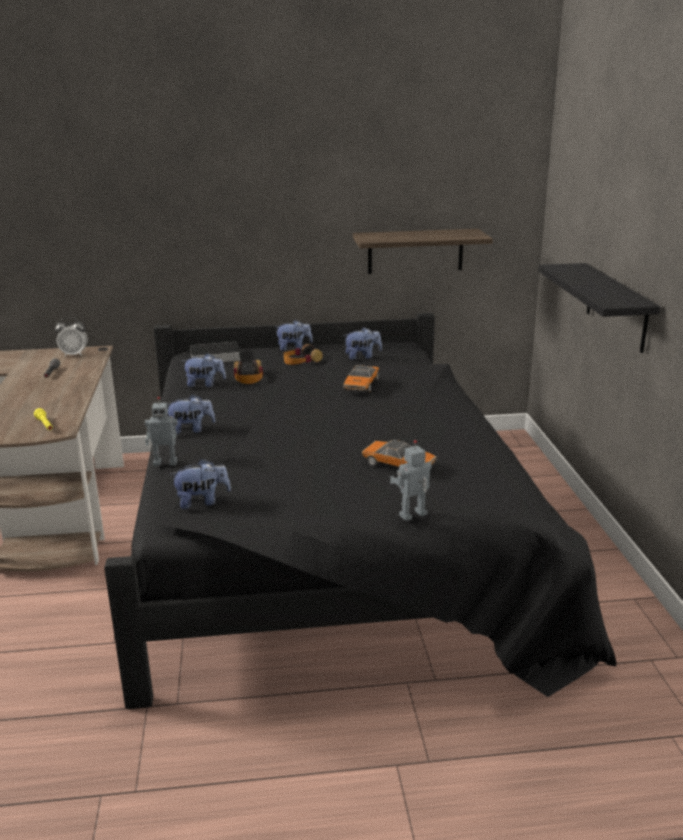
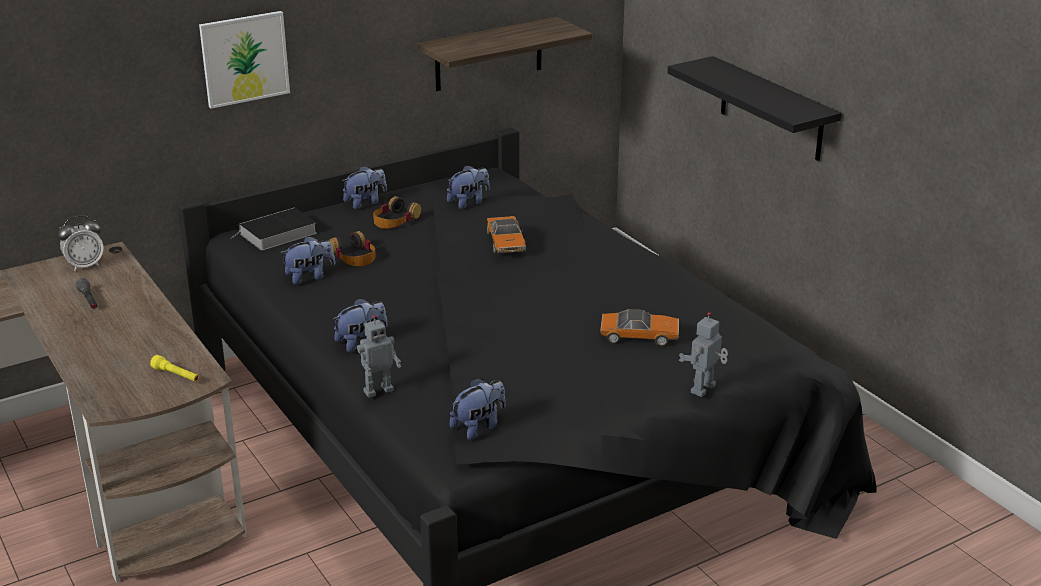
camera: 25 degrees left, 5 degrees up
none -> picture [199,11,290,109]

